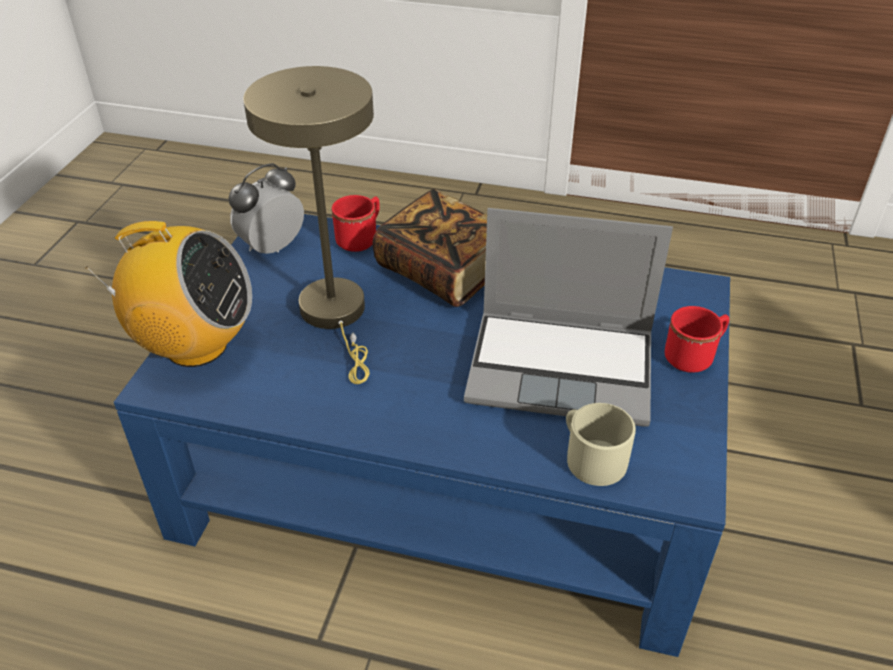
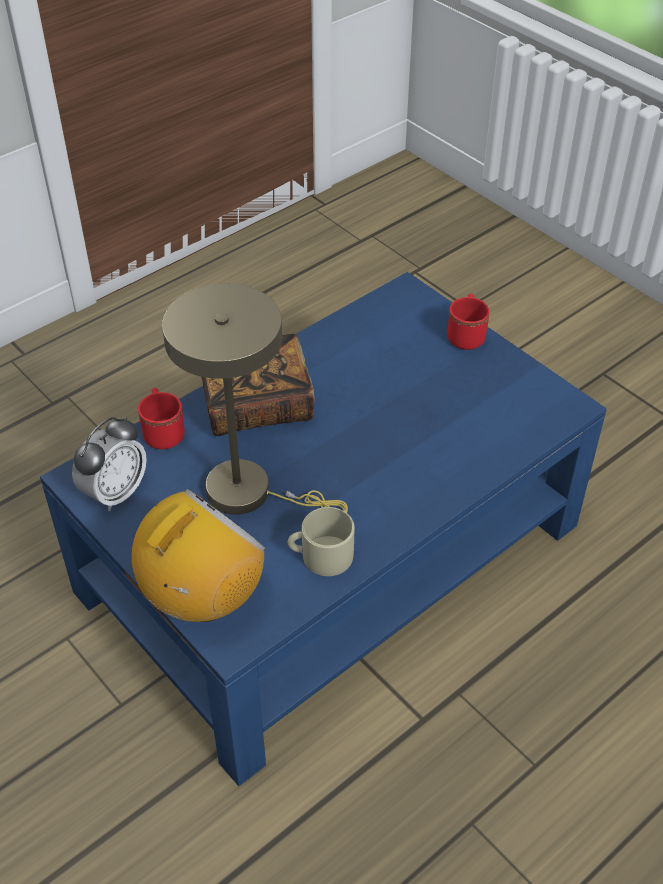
camera: 55 degrees left, 5 degrees up
alarm clock [229,163,304,254] -> alarm clock turned 135 degrees counterclockwise [72,417,147,511]
laptop [464,208,673,427] -> none
beige mug [566,403,636,486] -> beige mug moved to [288,507,355,576]

